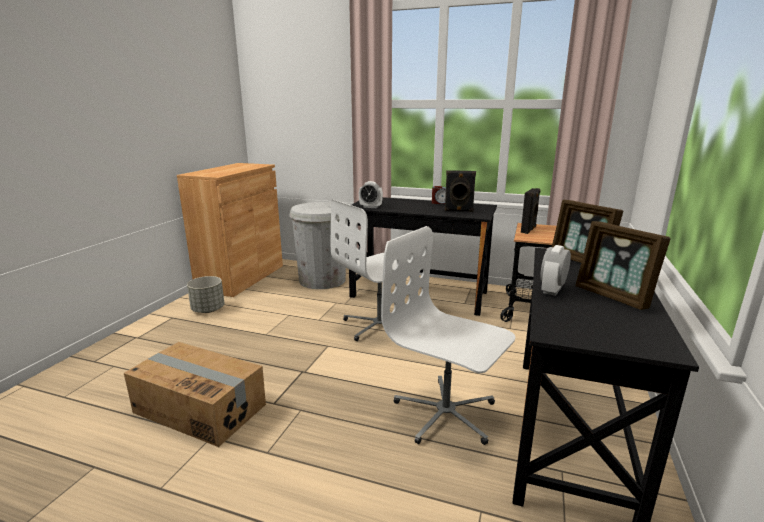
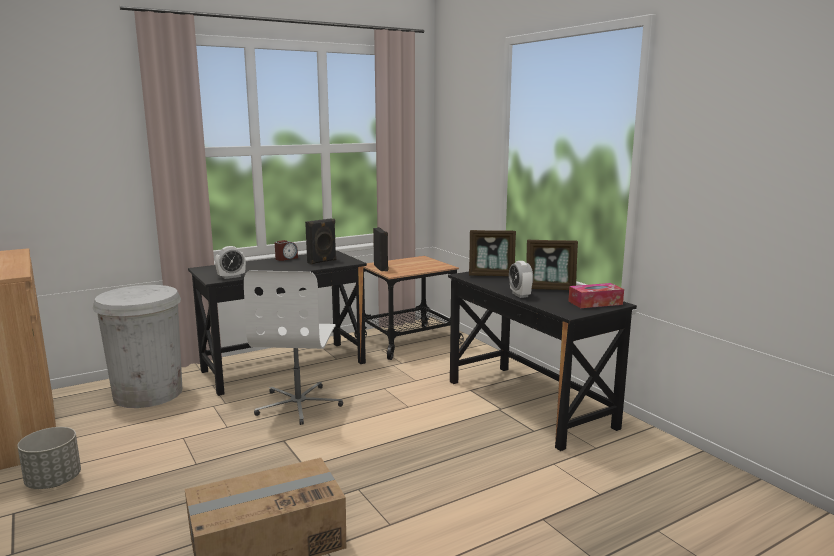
camera: 50 degrees left, 5 degrees down
white office chair [381,226,515,445] -> none
none -> tissue box [568,283,624,308]

